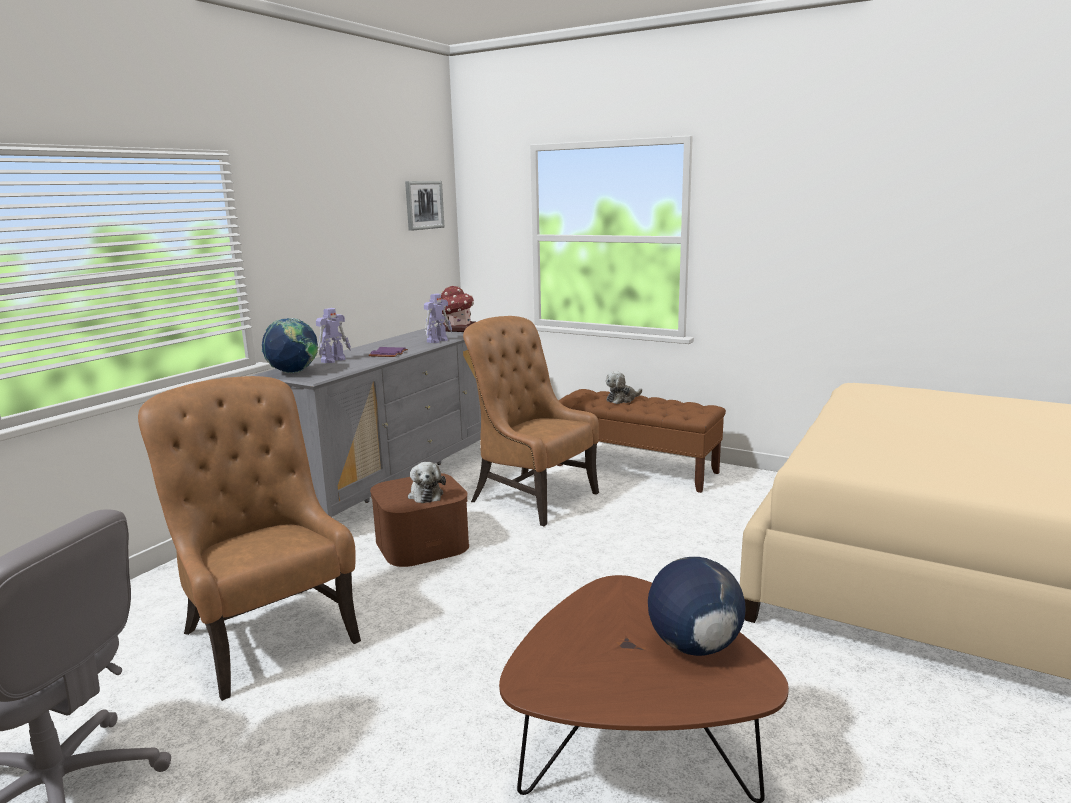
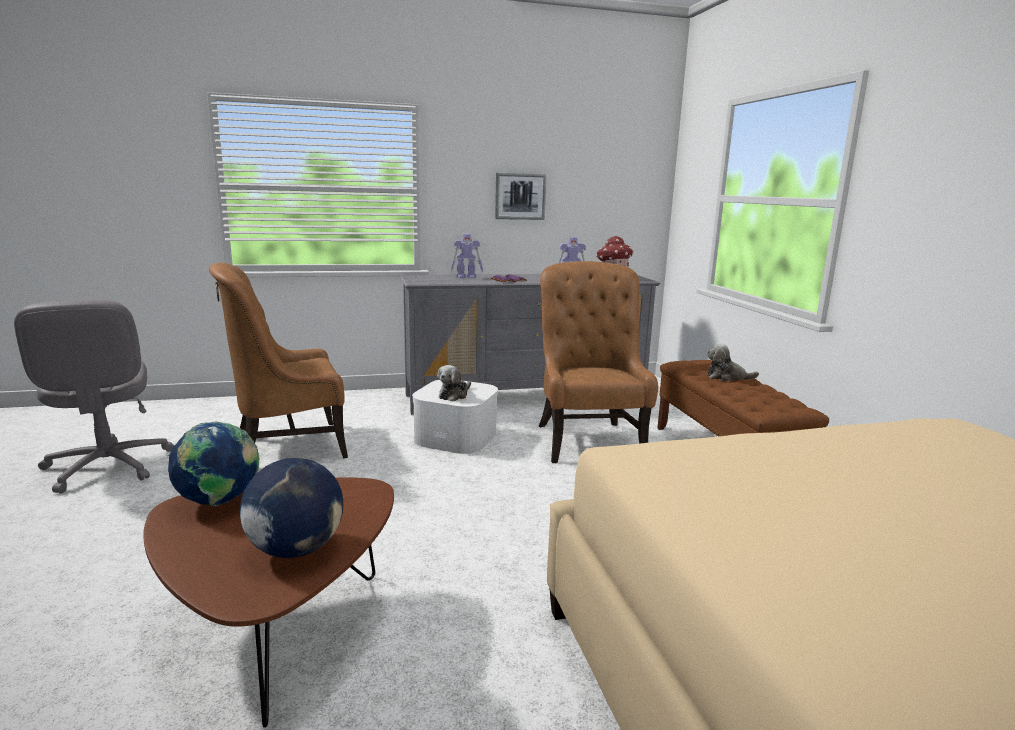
camera: 45 degrees right, 0 degrees up
brown chair [138,376,361,701] -> brown chair turned 120 degrees counterclockwise [209,262,348,458]
globe [261,318,318,374] -> globe moved to [167,421,260,506]
brown storage box [370,473,469,567] -> white storage box [412,380,498,454]
picture [405,181,444,231] -> picture moved to [495,173,547,220]

